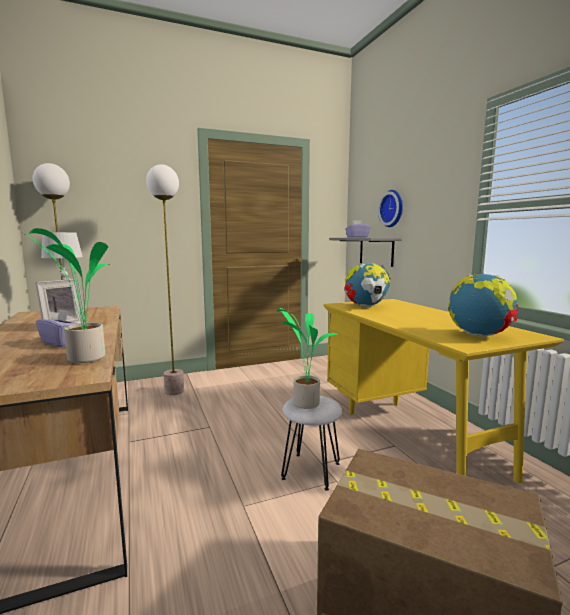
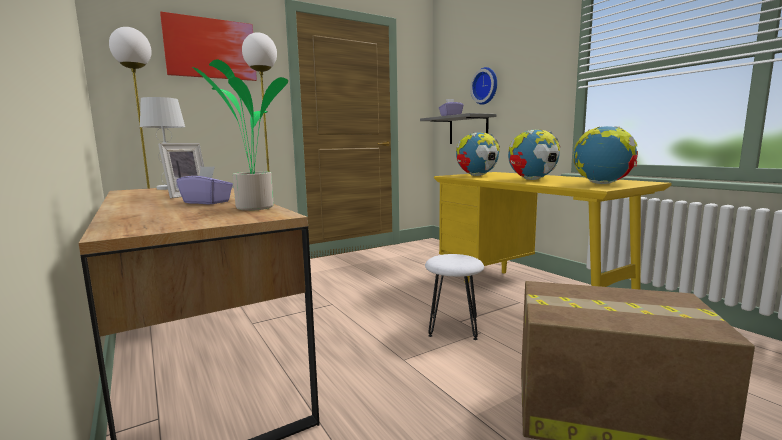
camera: 10 degrees left, 0 degrees up
potted plant [277,308,337,409] -> none
none -> picture [160,11,257,81]
none -> globe [508,130,560,180]

